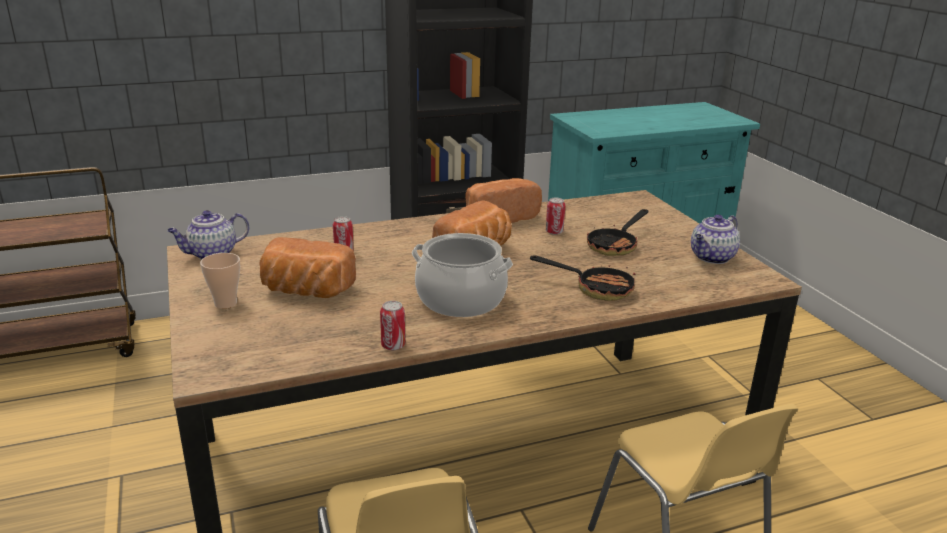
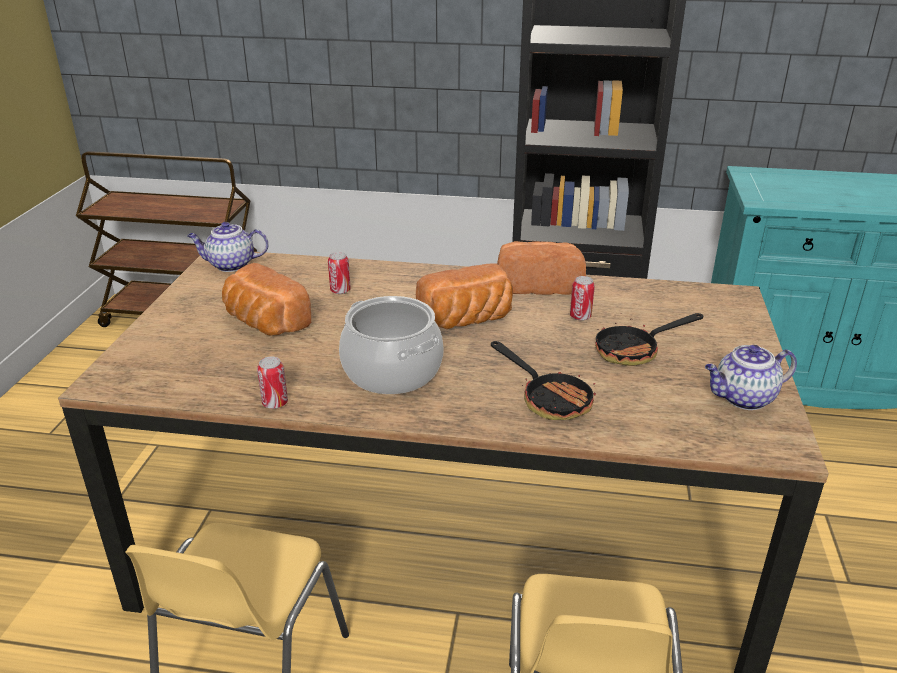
camera: 30 degrees right, 5 degrees up
cup [200,253,240,309] -> none

